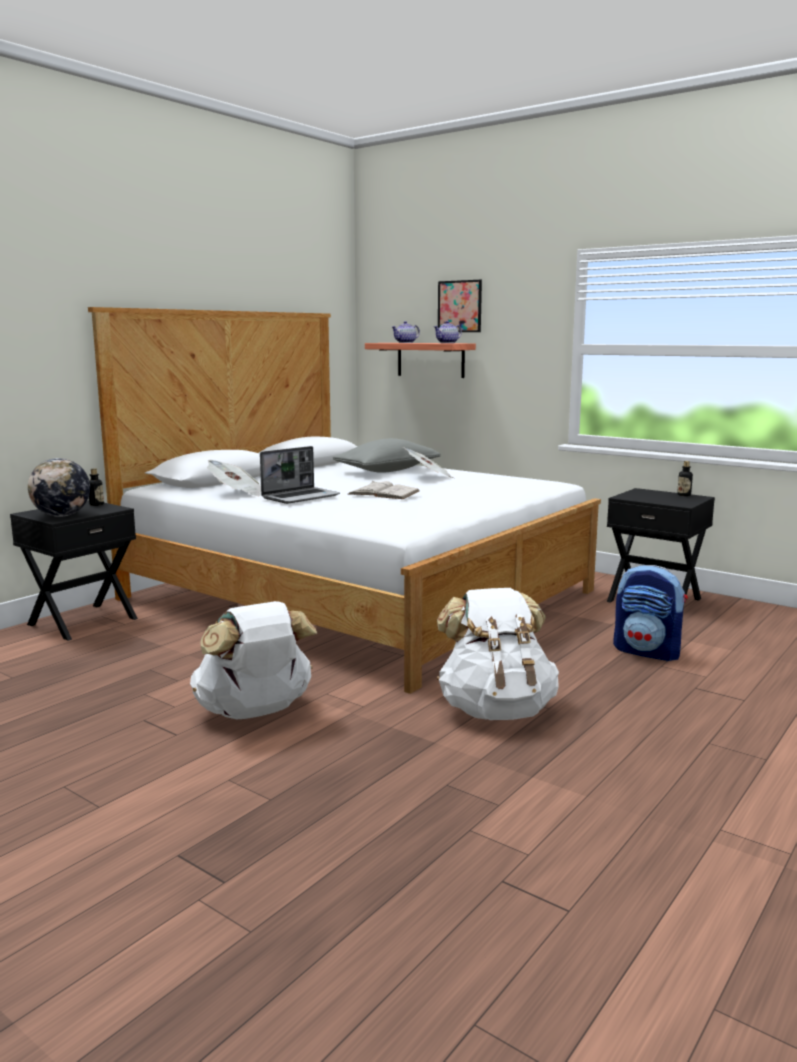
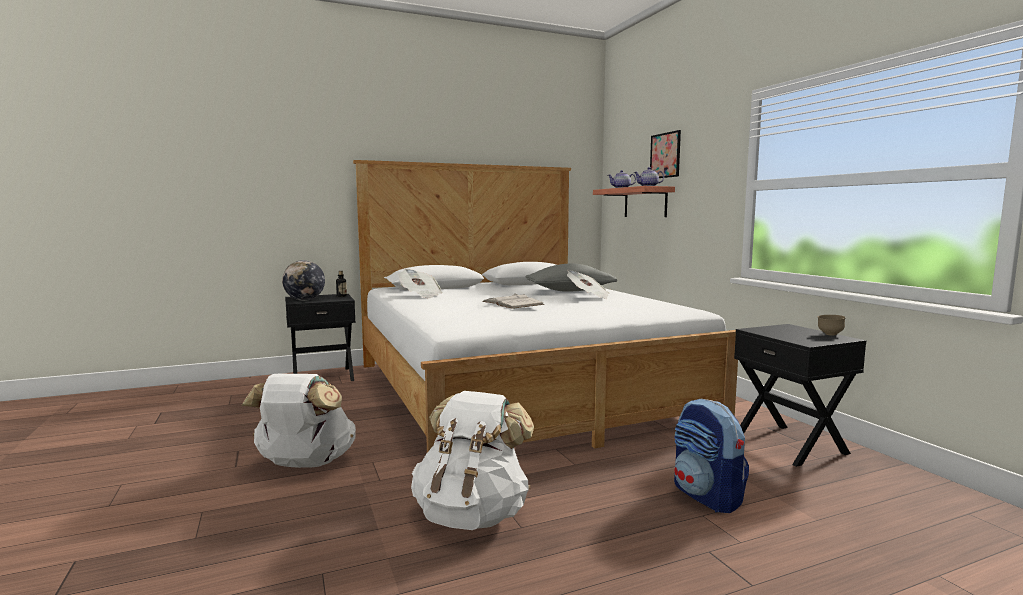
camera: 30 degrees right, 5 degrees down
laptop [260,446,340,504] -> none
bottle [677,461,693,496] -> brown bowl [818,315,846,336]

